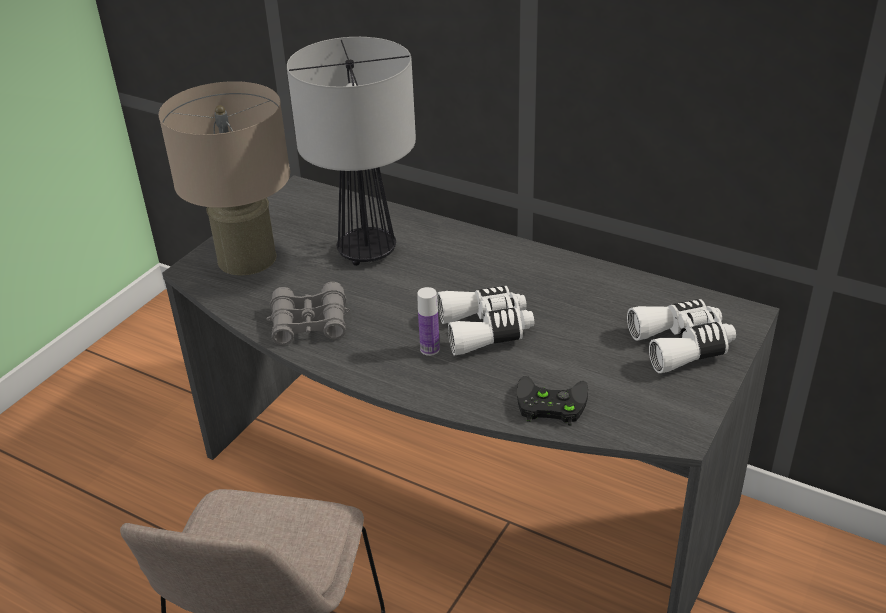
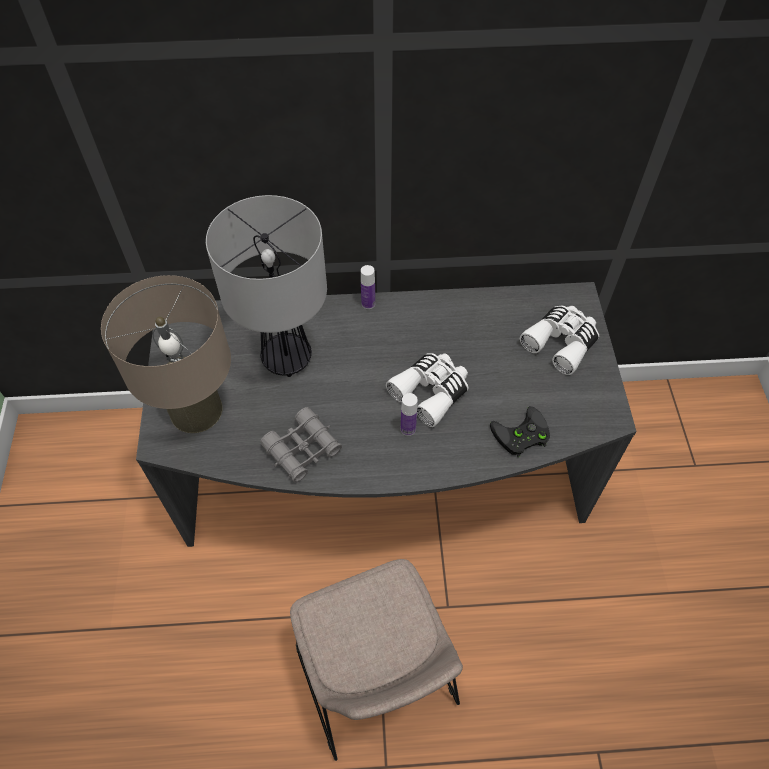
camera: 35 degrees left, 20 degrees up
none -> bottle [361,265,375,309]

